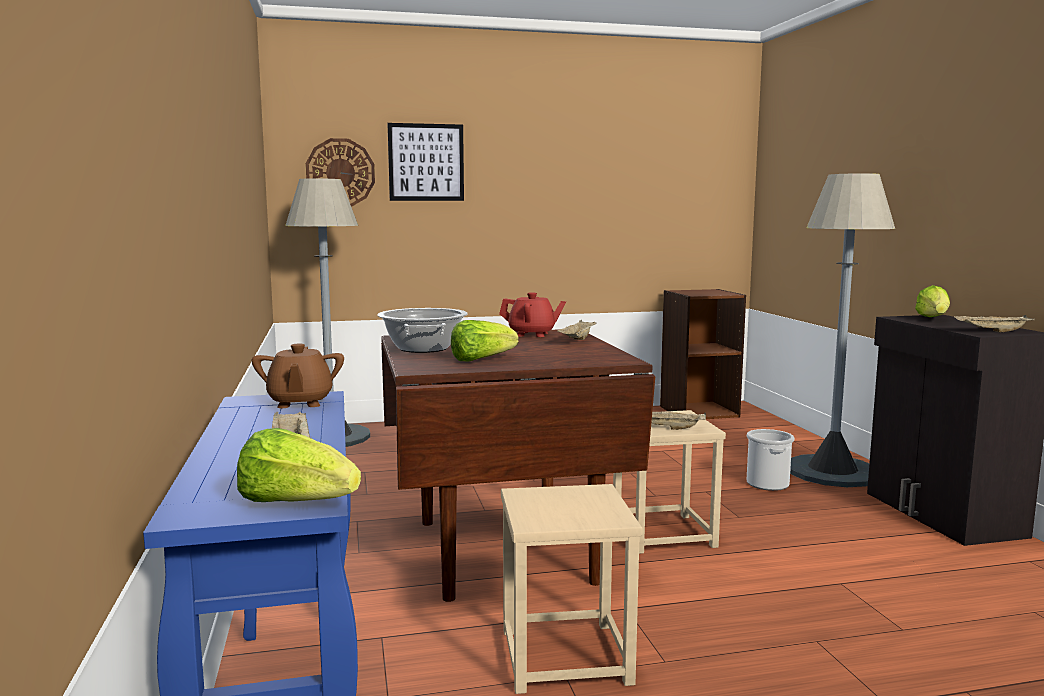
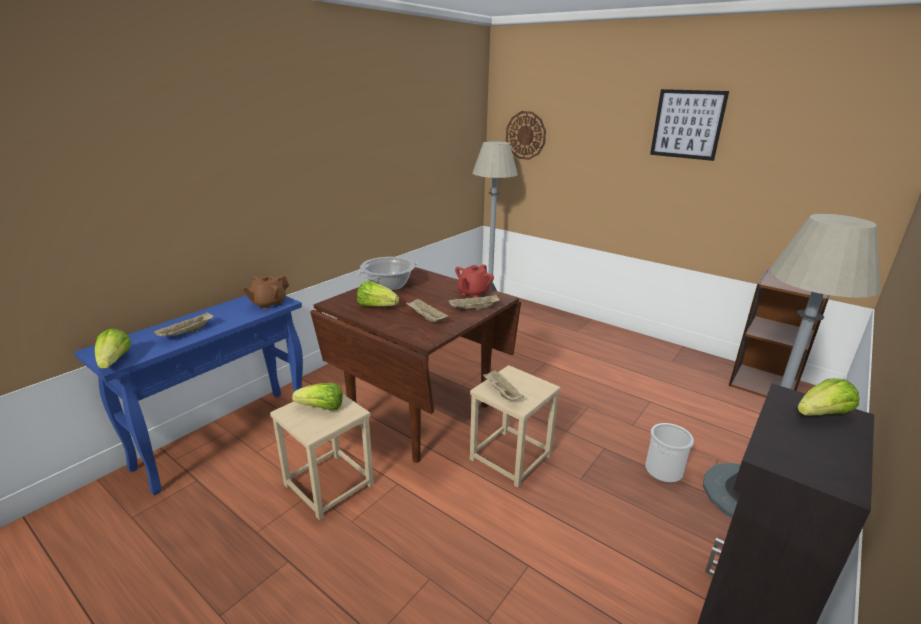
camera: 50 degrees right, 15 degrees up
picture [387,123,464,201] -> picture moved to [650,89,729,161]
red teapot [499,292,566,337] -> red teapot turned 60 degrees clockwise [455,264,494,297]
beige tray [954,315,1035,332] -> beige tray moved to [406,298,449,322]
none -> lettuce [292,383,343,410]

